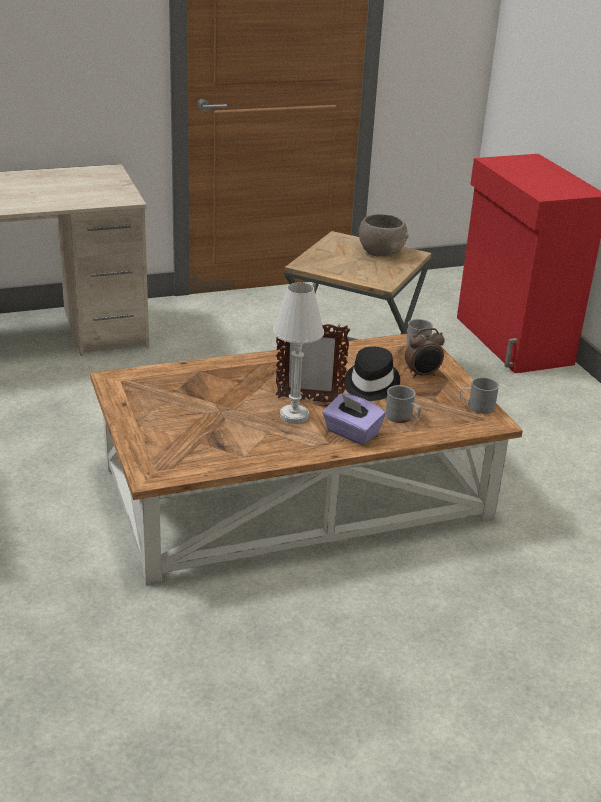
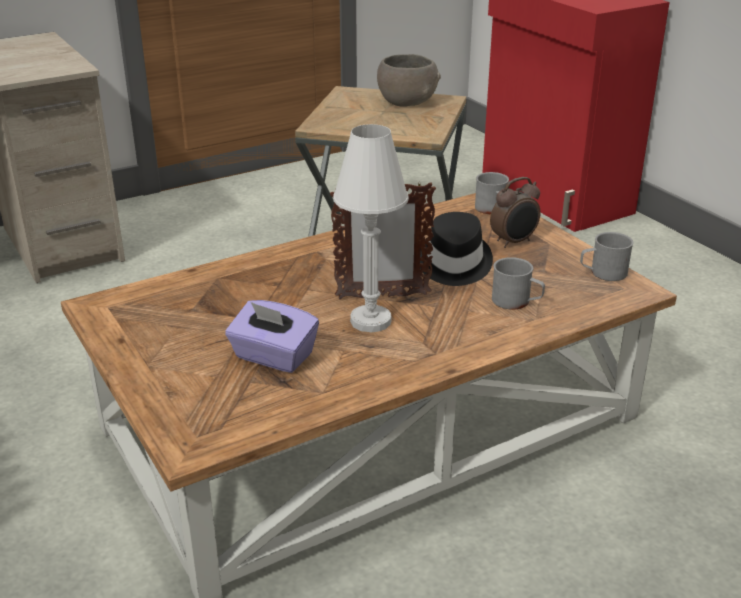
camera: 10 degrees left, 0 degrees up
purple tissue box [322,393,386,445] -> purple tissue box moved to [225,300,319,373]

